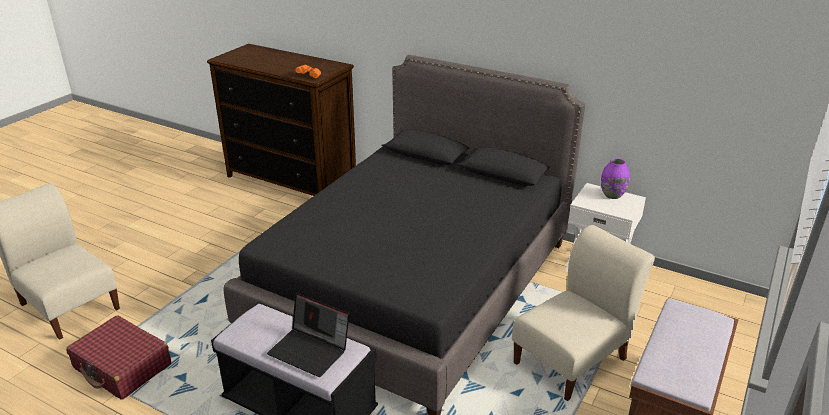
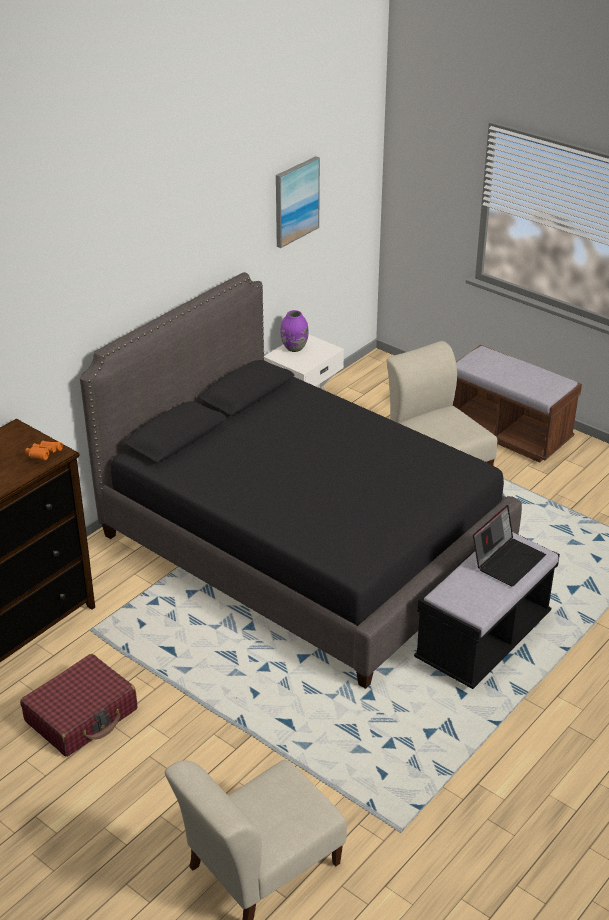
camera: 80 degrees left, 5 degrees up
red suitcase [66,315,171,400] -> red suitcase moved to [20,654,137,757]
none -> picture [276,156,320,248]

